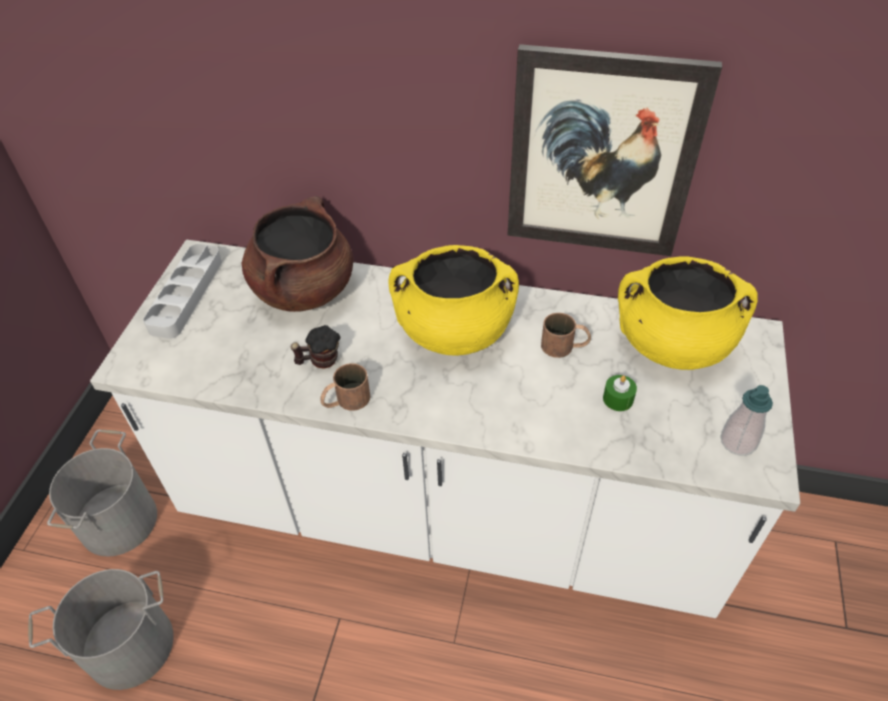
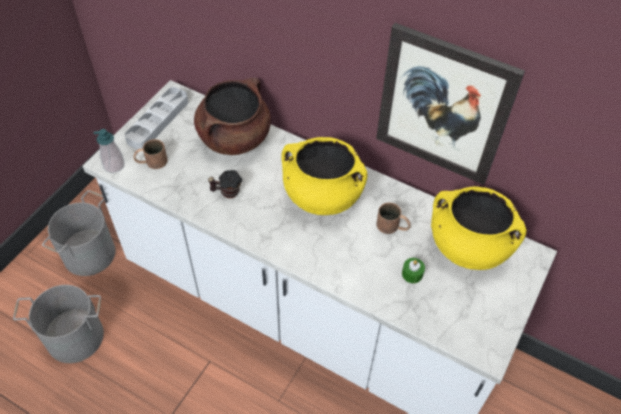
camera: 15 degrees right, 5 degrees up
brown mug [320,363,371,411] -> brown mug moved to [133,139,168,169]
soap dispenser [721,385,773,456] -> soap dispenser moved to [93,129,125,173]

